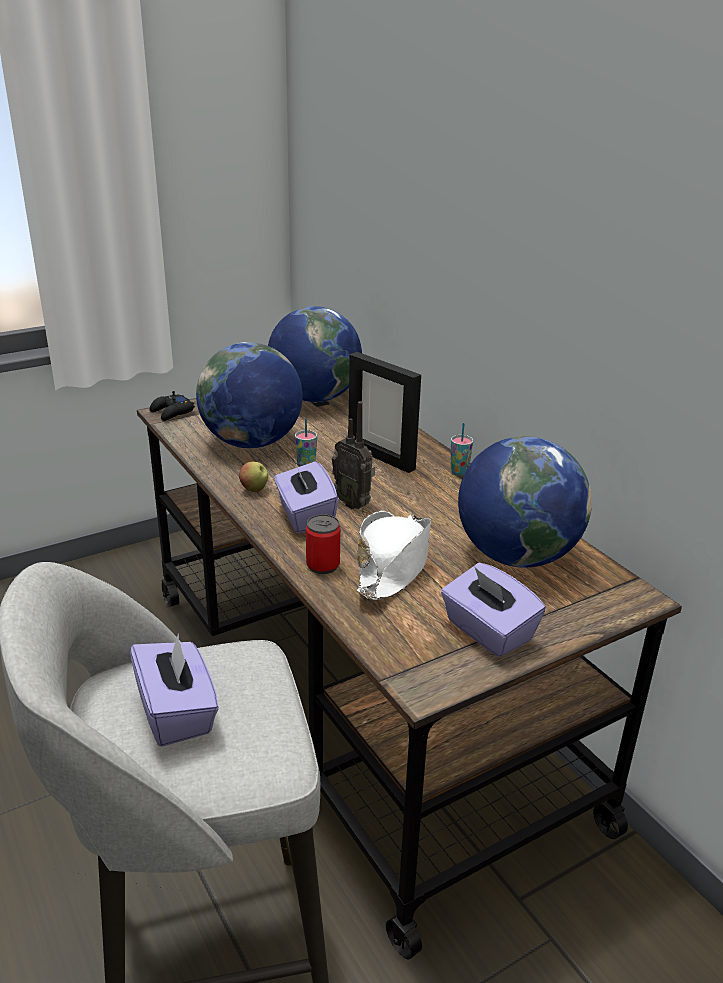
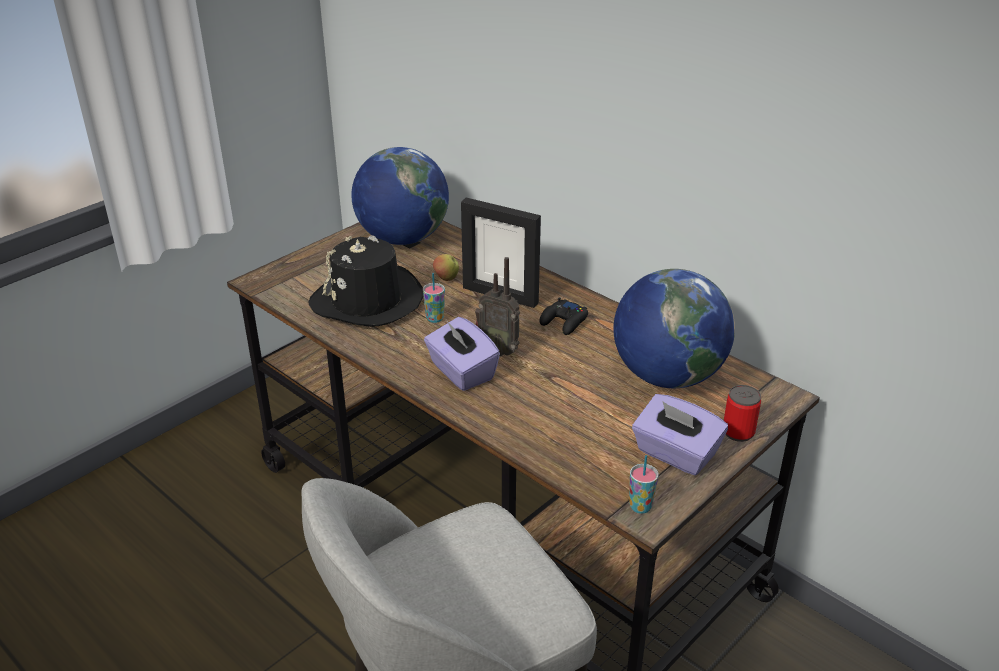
camera: 15 degrees left, 5 degrees up
purple tissue box [130,633,219,747] -> none
black game controller [150,391,195,421] -> black game controller moved to [540,297,588,335]
globe [196,342,303,448] -> black hat [308,235,424,327]
apple [239,462,268,492] -> apple moved to [433,254,459,281]
can [306,514,340,574] -> can moved to [724,385,761,442]
white hat [357,511,431,600] -> none
cup [451,423,473,475] -> cup moved to [629,455,658,514]

